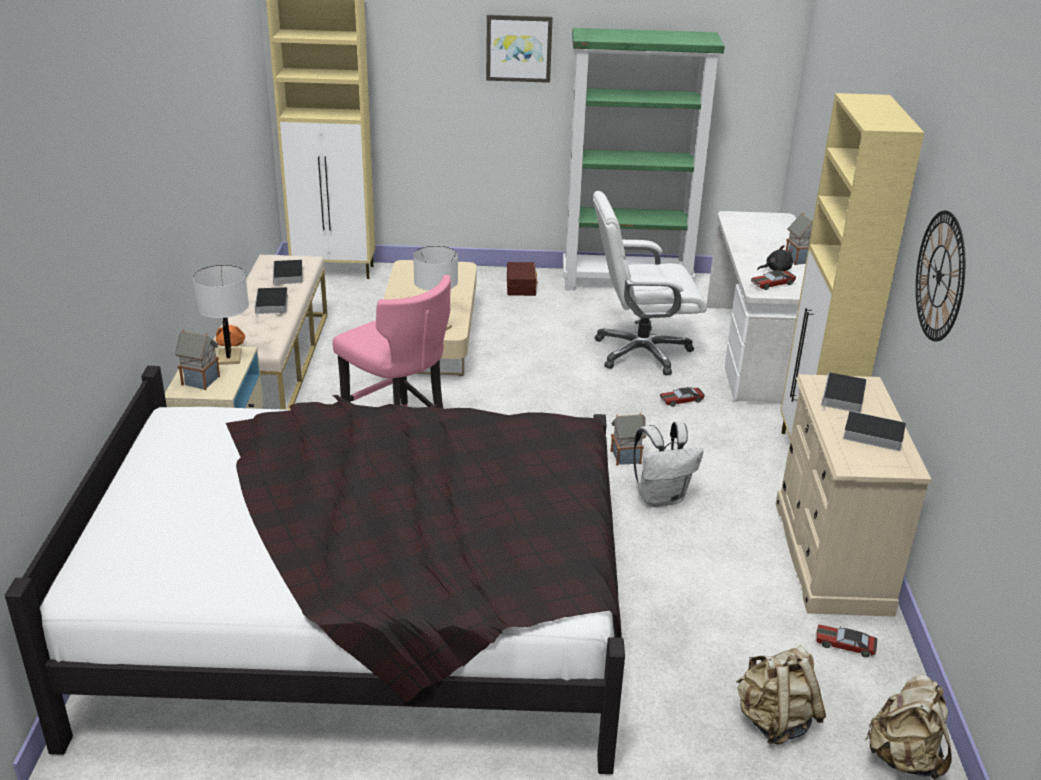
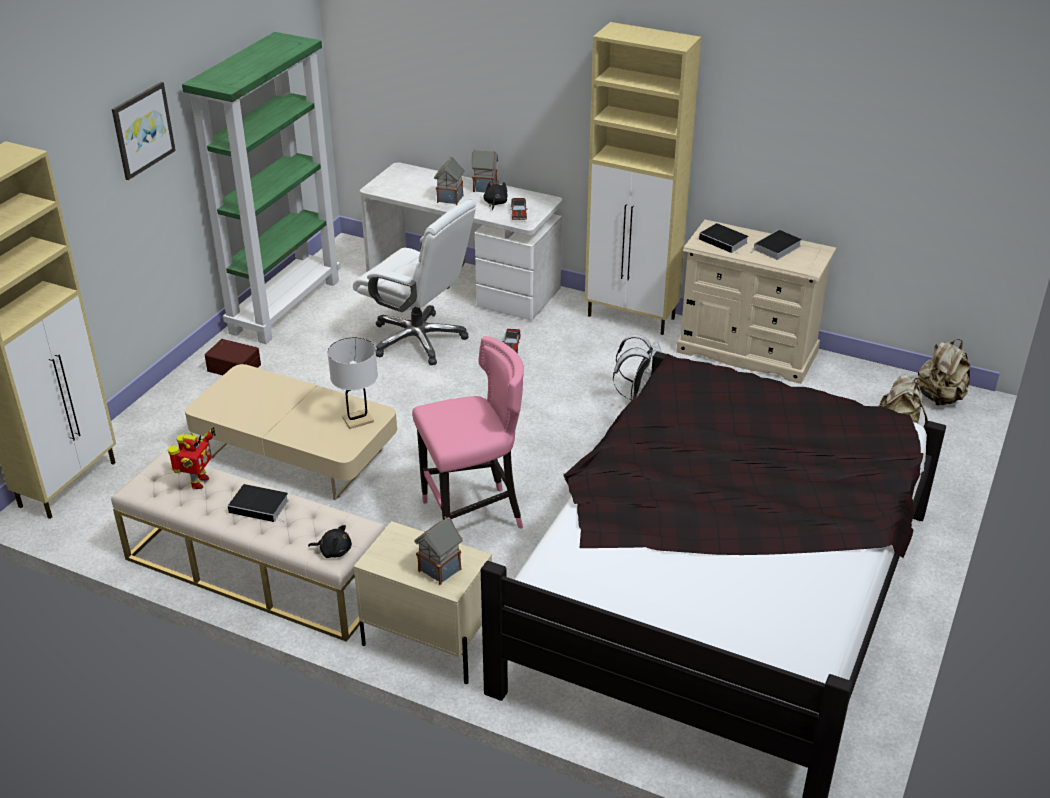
camera: 65 degrees left, 5 degrees up
white table lamp [193,265,249,365] -> none
orange plush toy [216,325,245,346] -> black plush toy [308,525,352,558]
book [273,260,303,288] -> toy robot [168,427,216,489]
white office chair [593,191,707,376] -> white office chair turned 75 degrees counterclockwise [353,200,476,365]
toy house [611,413,647,466] -> toy house moved to [434,157,464,205]
toy car [816,624,877,657] -> none
wall clock [916,210,965,342] -> none

